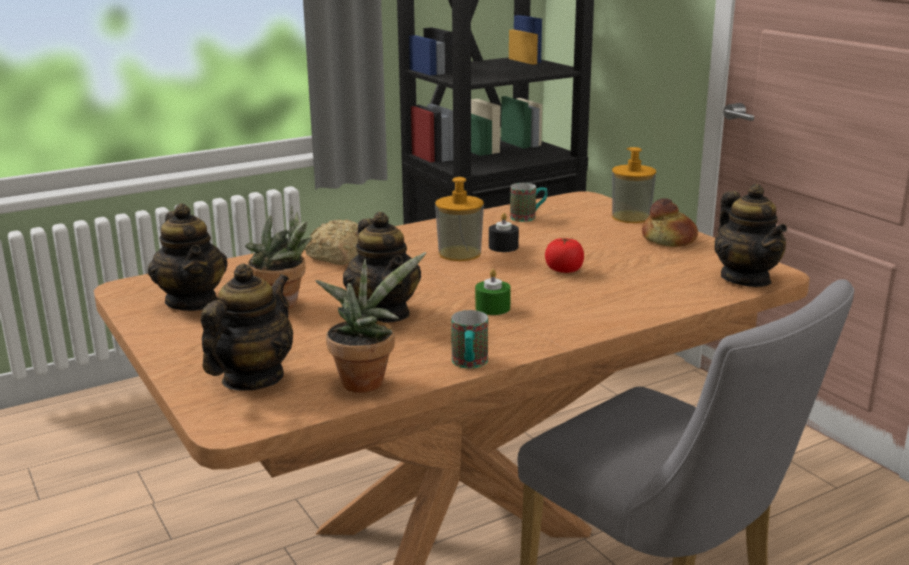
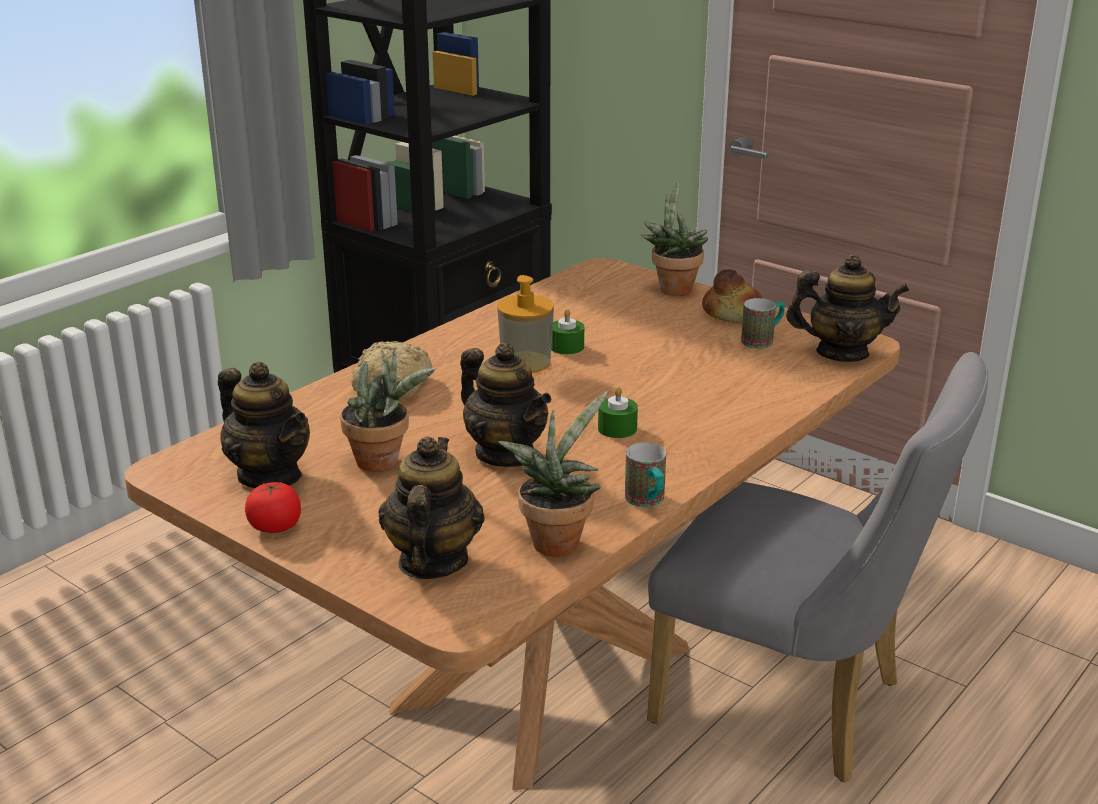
camera: 20 degrees left, 5 degrees up
black candle [489,213,519,252] -> green candle [551,309,584,354]
mug [510,183,547,222] -> mug moved to [741,298,785,349]
tomato [545,238,584,273] -> tomato moved to [245,482,301,533]
soap dispenser [612,147,656,223] -> potted plant [641,182,708,296]
teapot [714,184,787,287] -> teapot turned 45 degrees counterclockwise [786,254,909,362]

